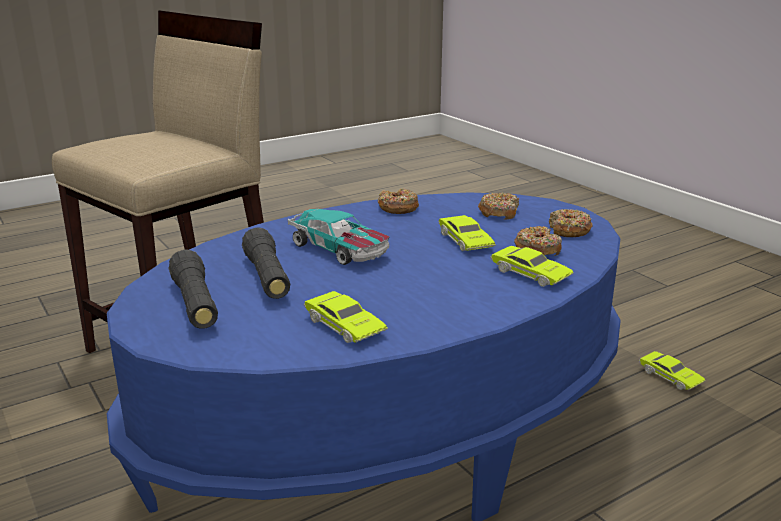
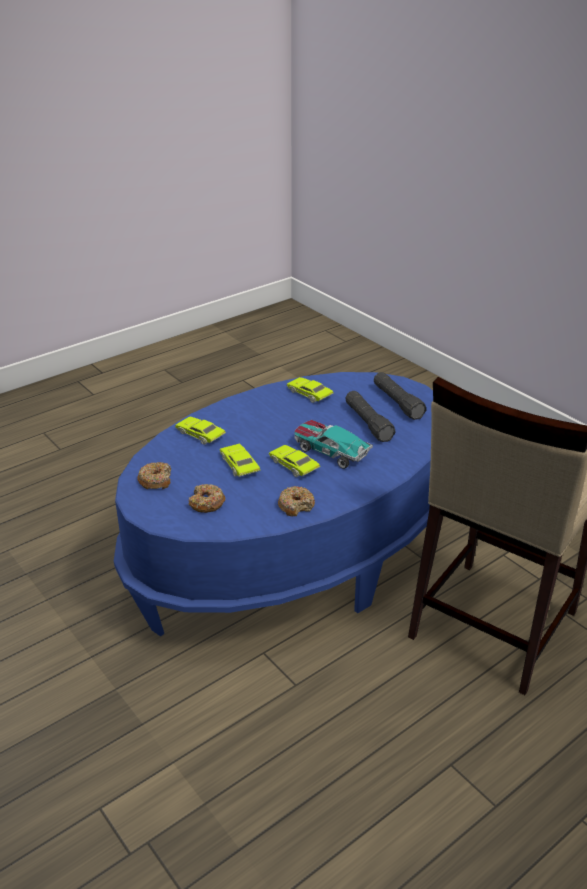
camera: 175 degrees right, 10 degrees up
donut [514,226,562,256] -> none
green toy car [639,351,706,390] -> green toy car moved to [269,445,320,477]

